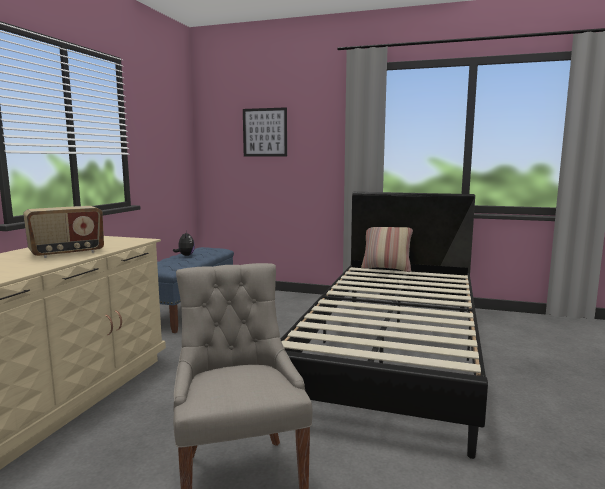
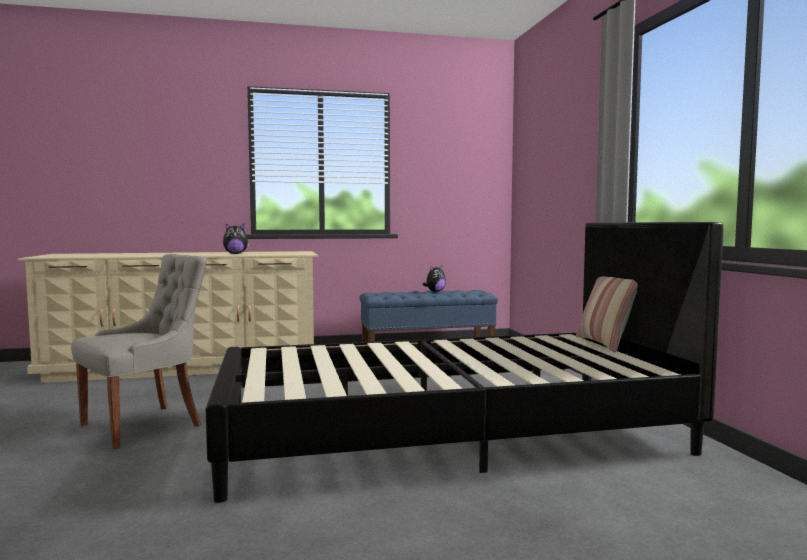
camera: 60 degrees right, 5 degrees down
radio [23,206,104,258] -> plush toy [223,224,250,254]
picture [243,107,287,157] -> none

